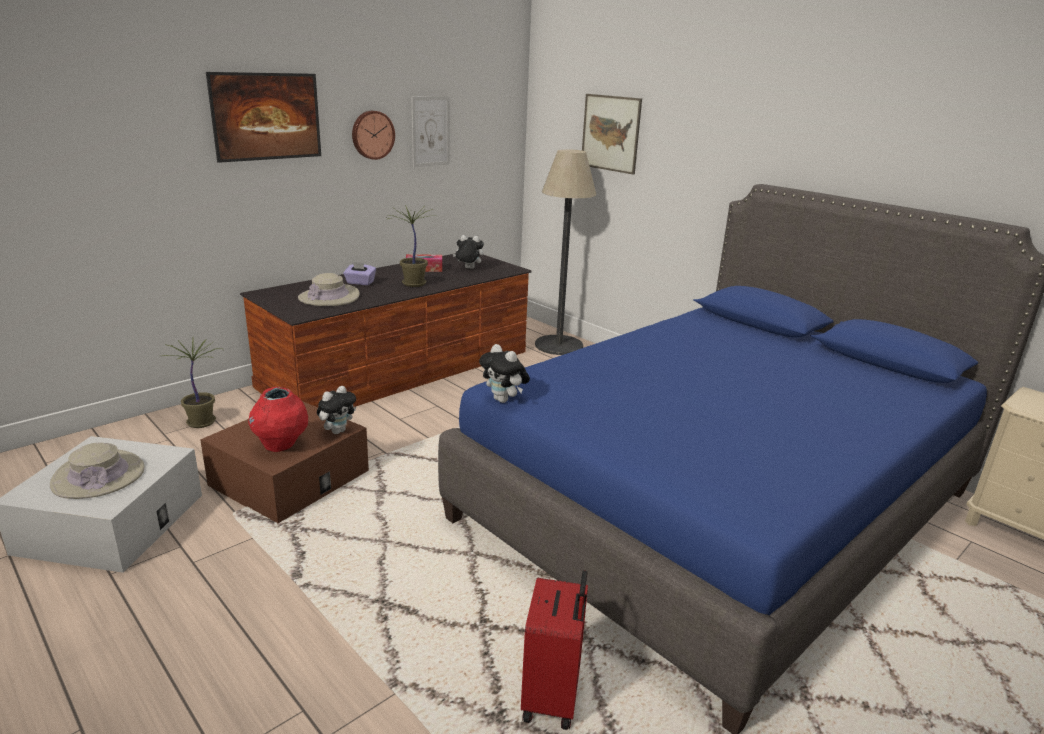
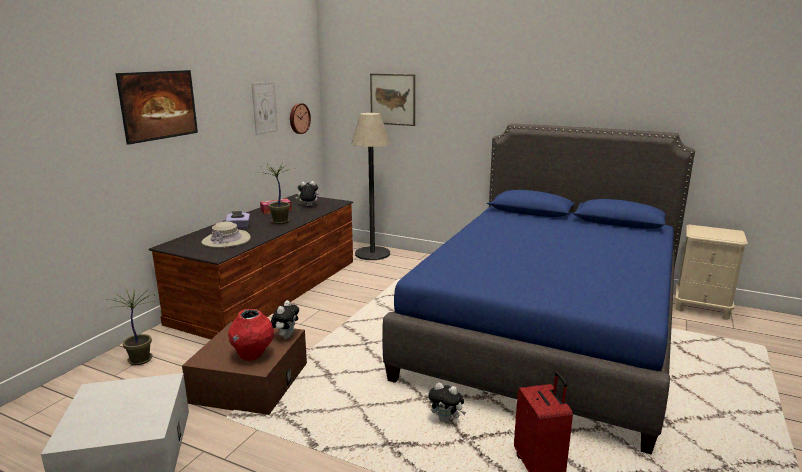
camera: 20 degrees left, 5 degrees down
beige hat [50,443,145,499] -> none
wall clock [352,111,395,160] -> wall clock moved to [290,103,311,134]
plush toy [479,344,530,403] -> plush toy moved to [428,382,466,423]

